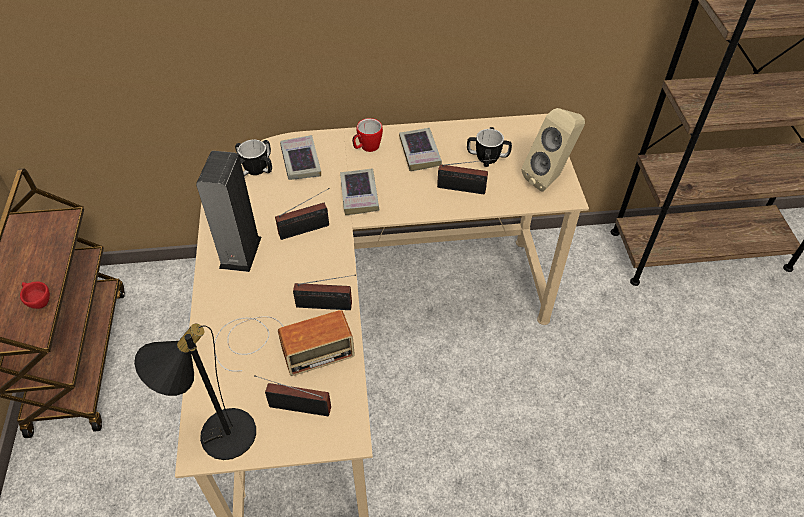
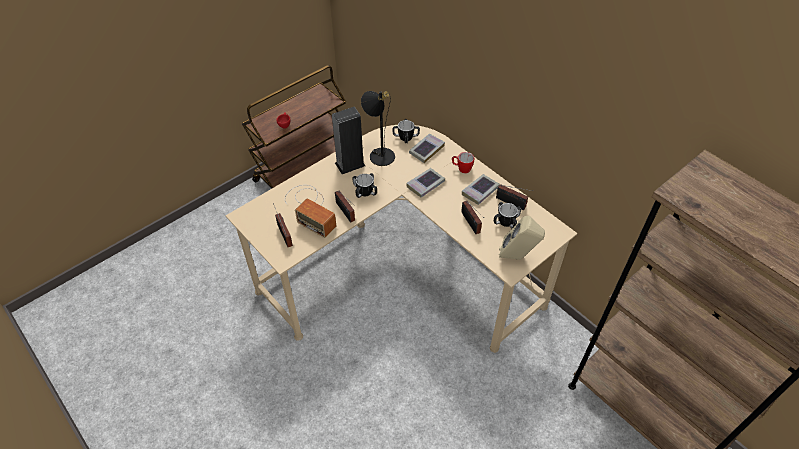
camera: 55 degrees right, 0 degrees up
black table lamp [134,324,256,460] -> black table lamp moved to [361,91,395,166]
radio [275,188,330,240] -> radio moved to [496,184,533,210]
none -> mug [353,173,377,198]

